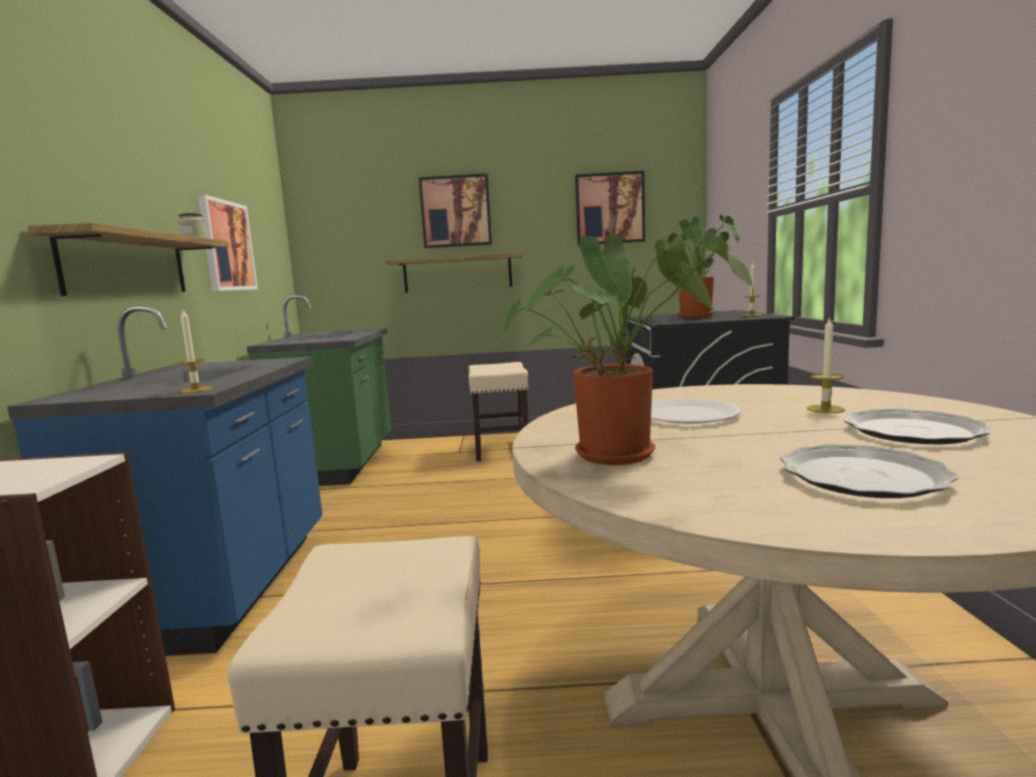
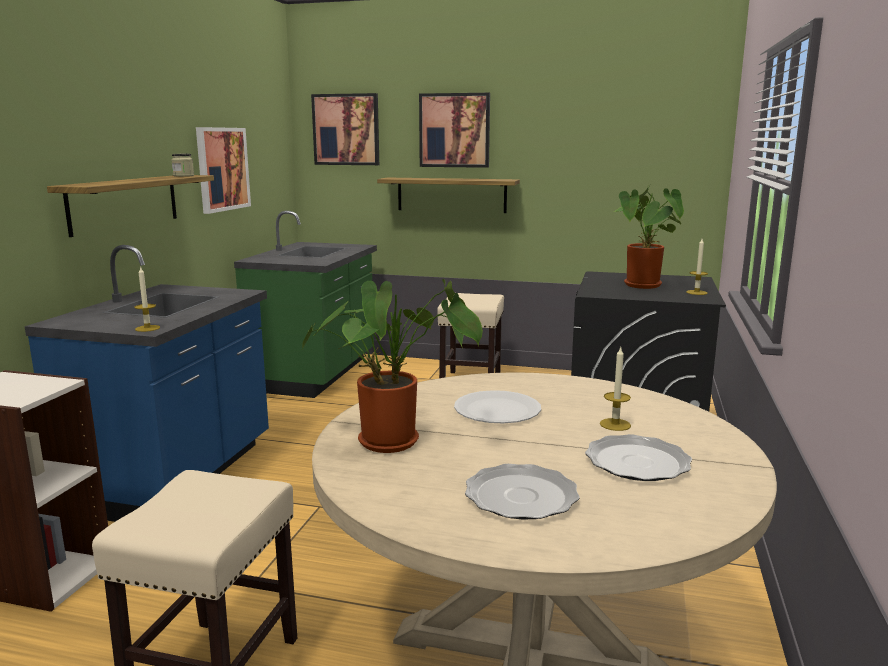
camera: 15 degrees right, 5 degrees up
picture [575,171,645,245] -> picture moved to [311,93,379,165]

